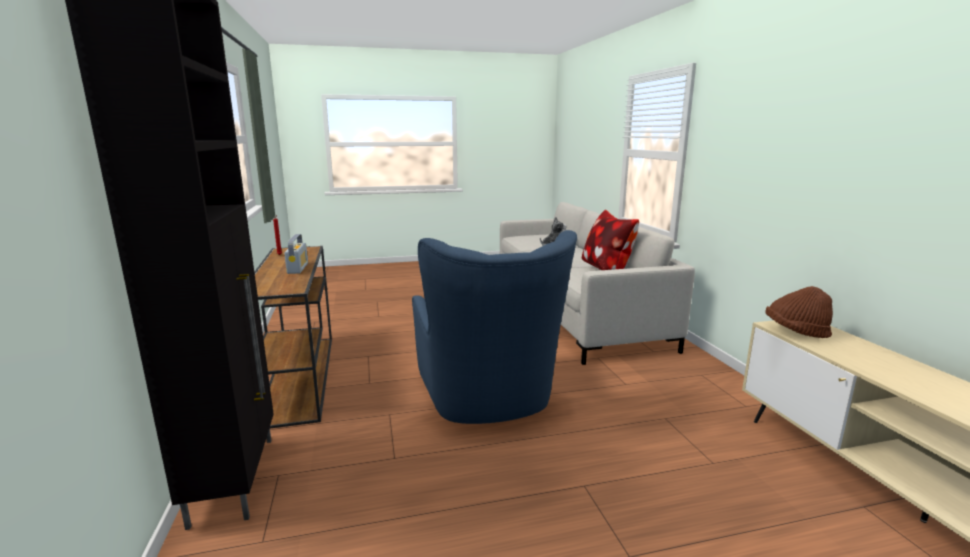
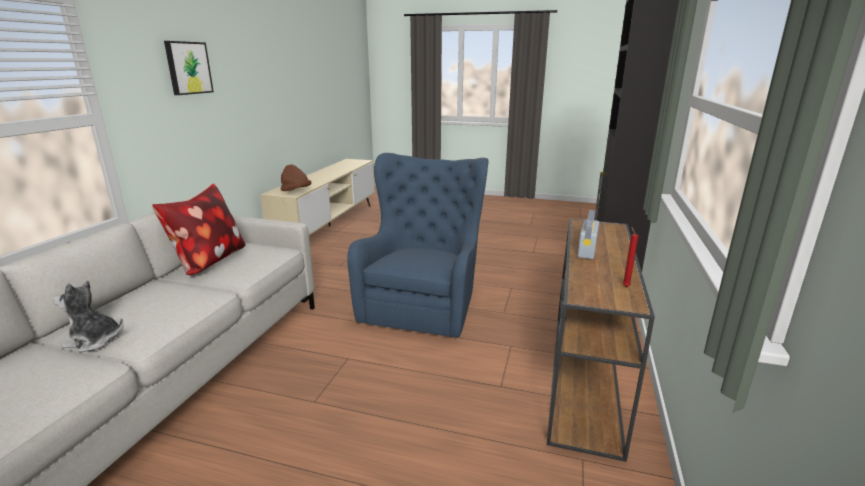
camera: 150 degrees left, 5 degrees up
none -> picture [164,41,214,95]

